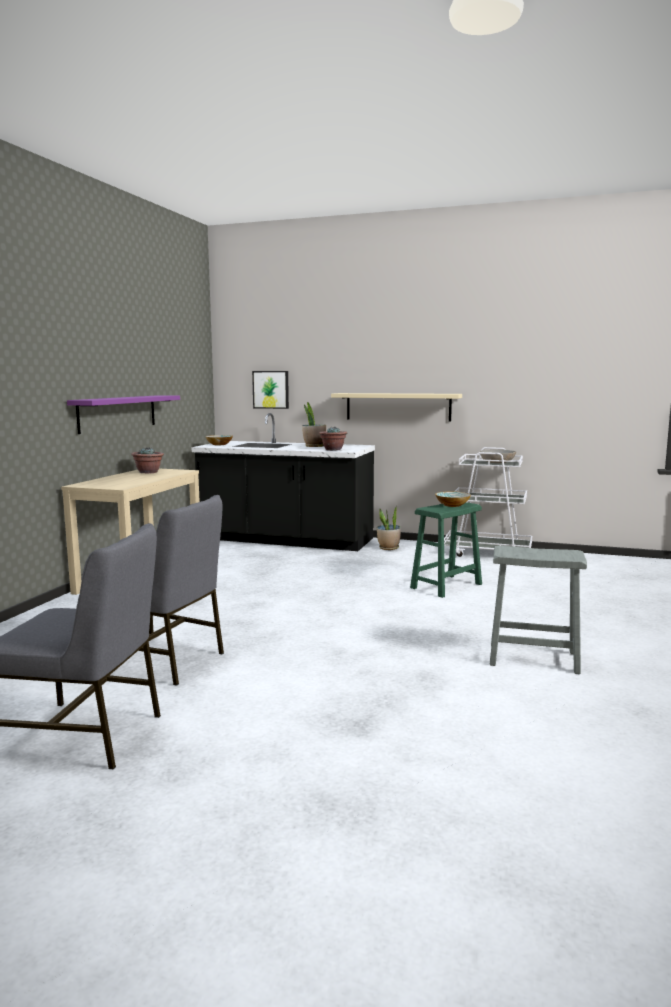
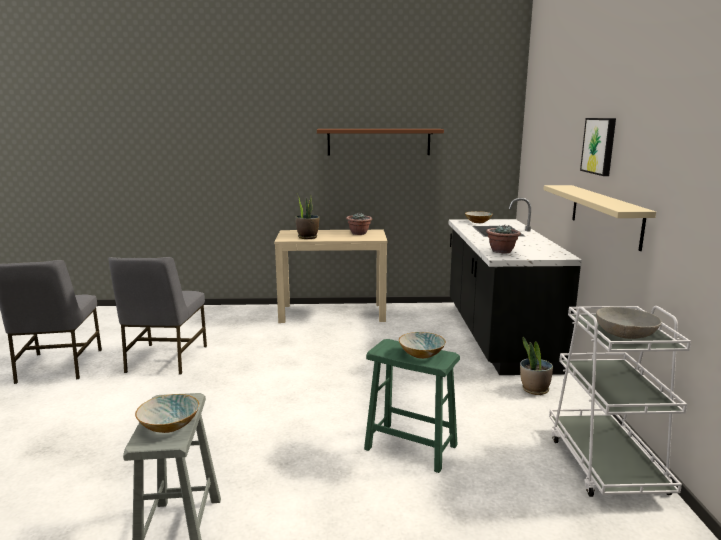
camera: 70 degrees right, 5 degrees up
purple shelf [67,395,180,434] -> none
picture [252,371,289,409] -> picture moved to [580,118,616,176]
potted plant [302,402,326,447] -> potted plant moved to [296,196,320,239]
none -> bowl [135,394,199,433]
none -> brown shelf [317,129,444,155]

